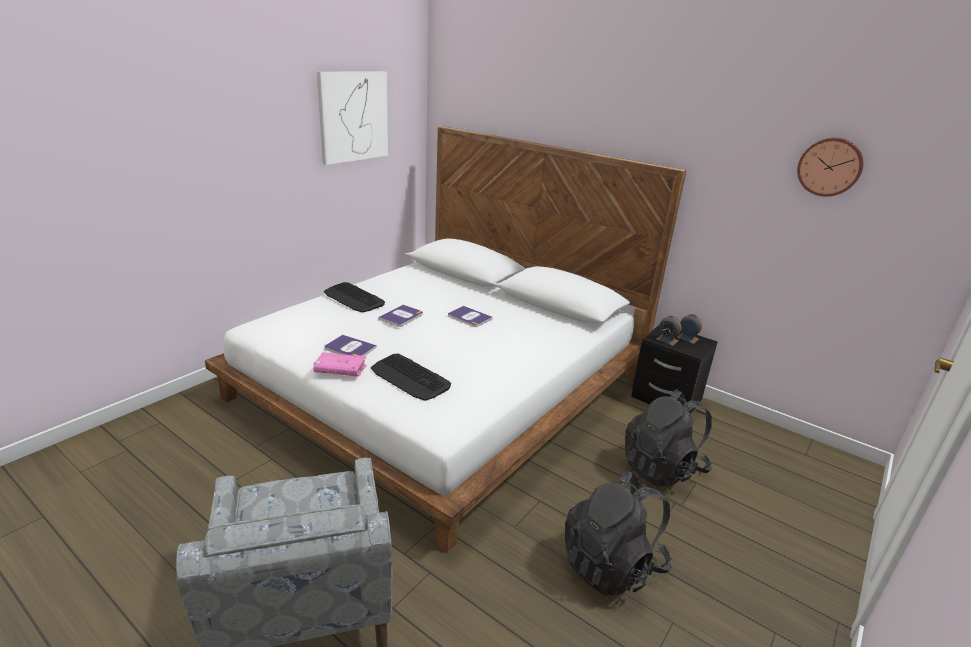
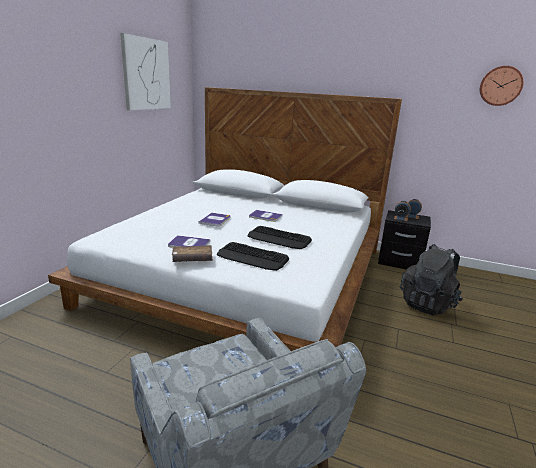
camera: 15 degrees left, 5 degrees down
pink book [313,352,367,377] -> brown book [172,245,213,262]
keyboard [324,282,385,312] -> keyboard moved to [247,226,312,249]
black backpack [565,470,672,596] -> none

